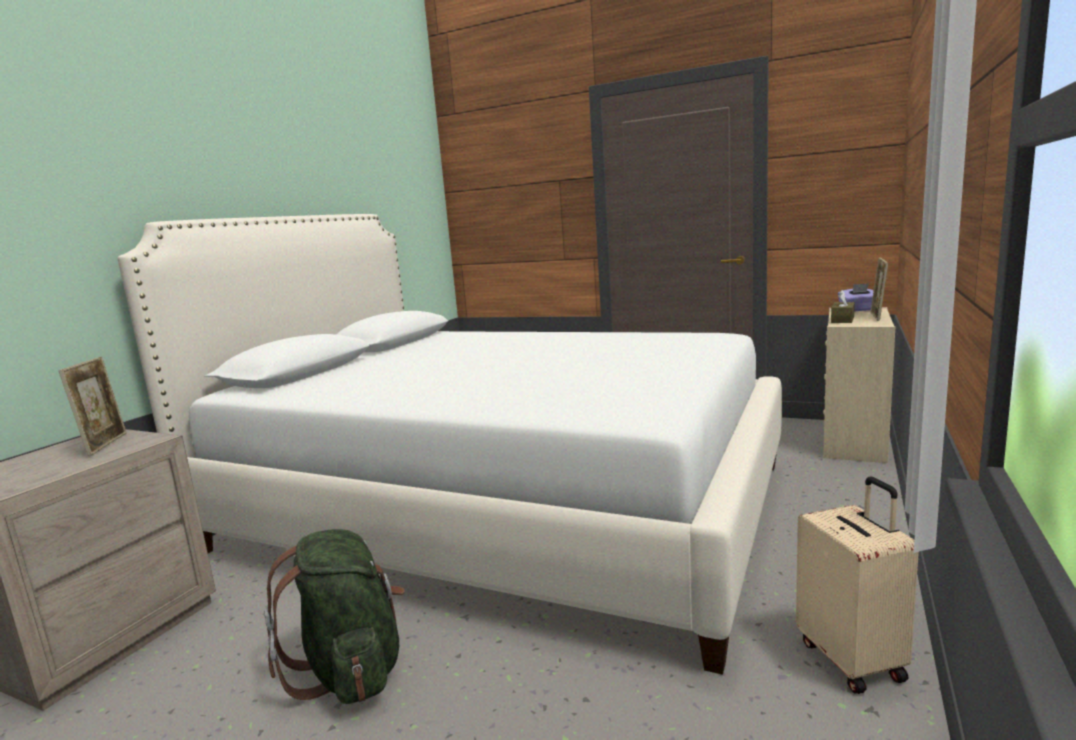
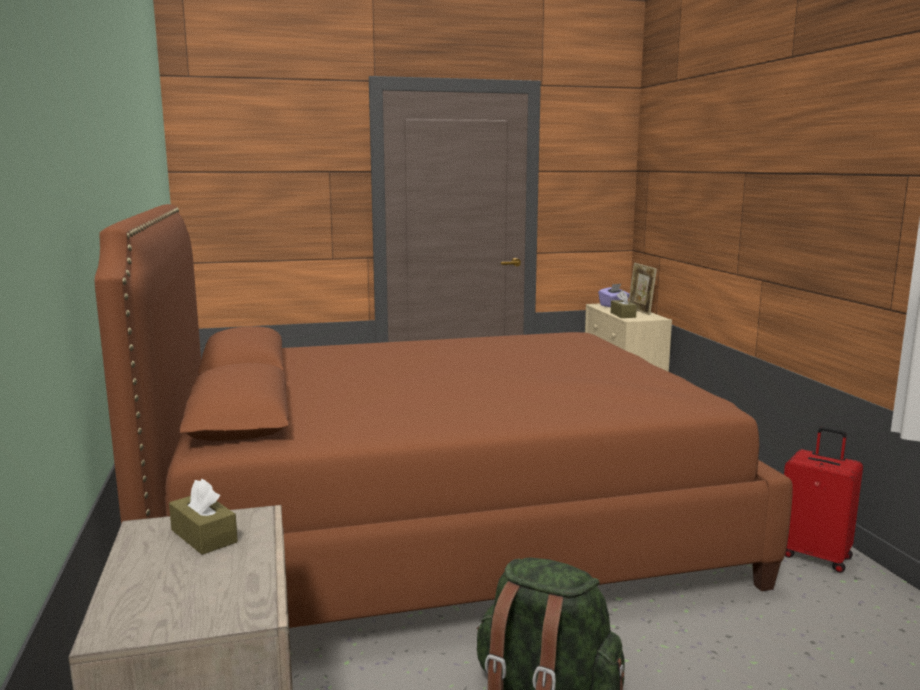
camera: 40 degrees left, 0 degrees up
picture frame [59,357,127,456] -> brown tissue box [169,479,238,555]
white bed [118,214,782,675] -> brown bed [95,204,793,628]
beige suitcase [796,477,919,694] -> red suitcase [784,427,863,573]

